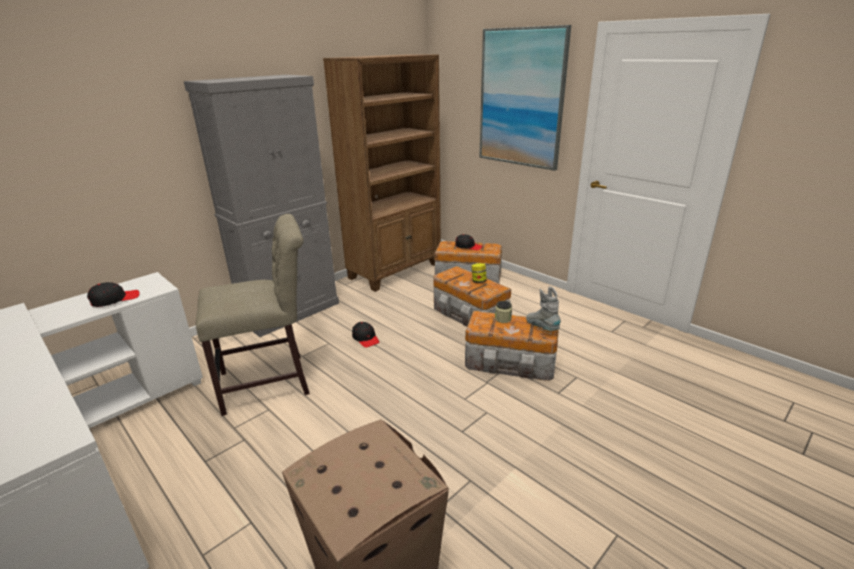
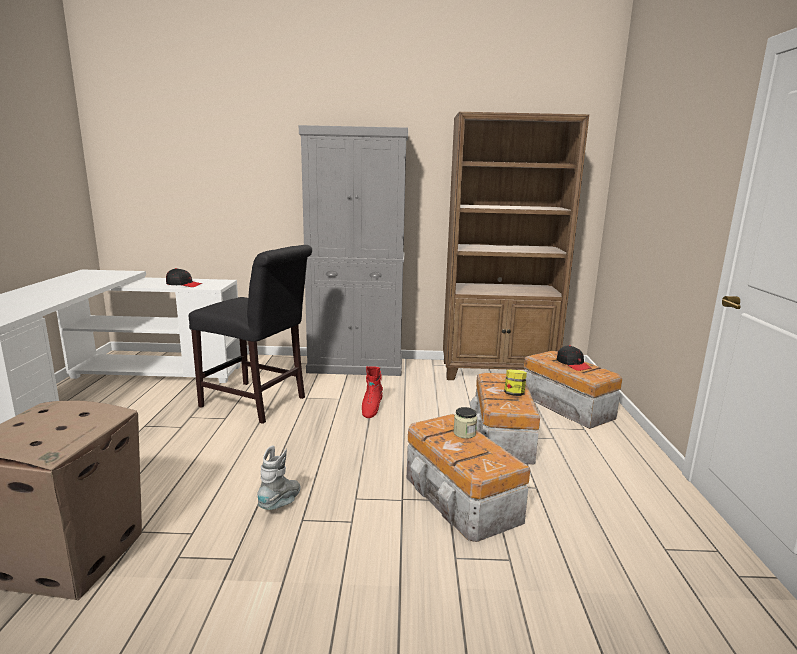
camera: 45 degrees right, 10 degrees down
beige chair [196,214,310,416] -> black chair [189,245,312,424]
black cap [352,322,379,348] -> red boot [362,366,383,418]
picture [479,25,571,171] -> none
grey boot [526,286,561,331] -> grey boot moved to [257,445,301,510]

